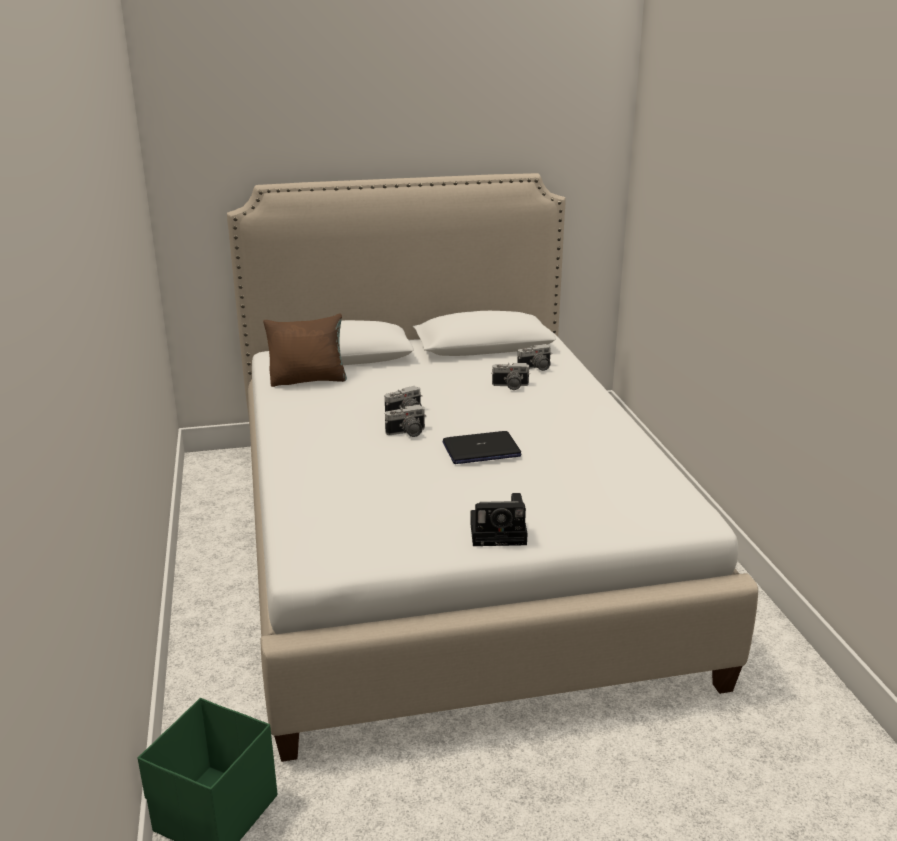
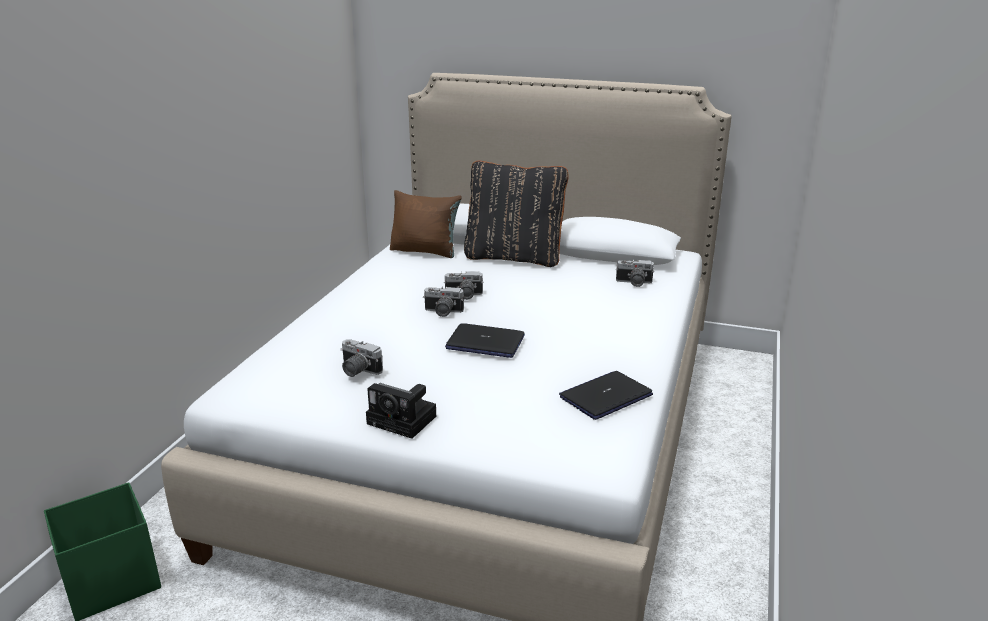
camera: 30 degrees right, 0 degrees up
camera [491,363,530,390] -> camera moved to [340,339,383,377]
none -> black pillow [464,161,569,267]
none -> laptop [559,371,653,420]

